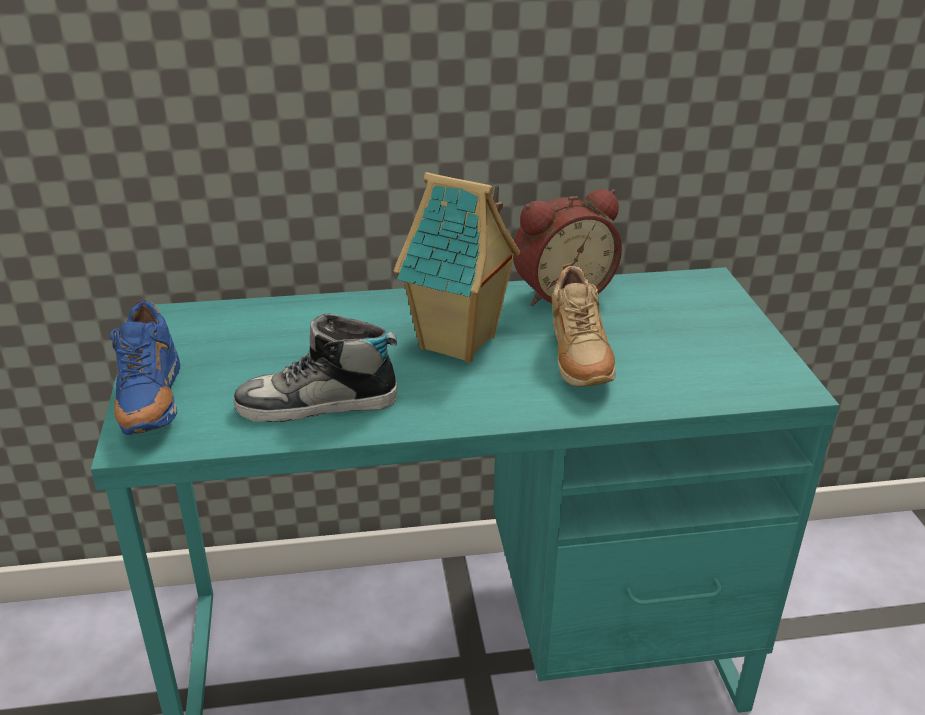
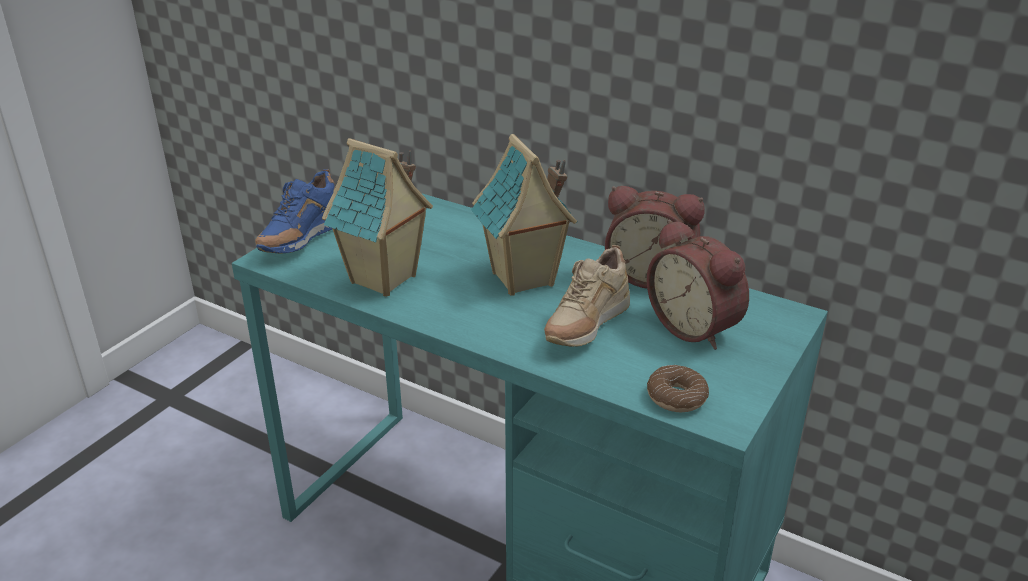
camera: 40 degrees right, 0 degrees up
shoe [234,313,397,422] -> toy house [322,138,433,296]
none -> alarm clock [647,219,749,350]
none -> donut [647,365,709,412]

